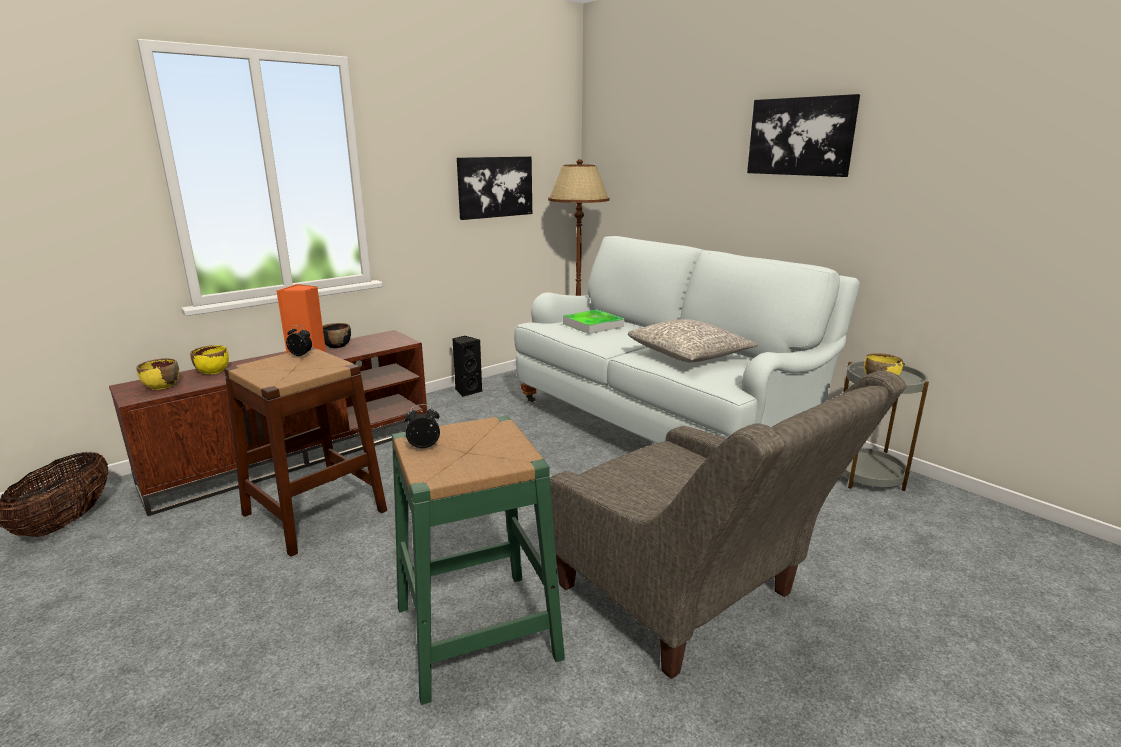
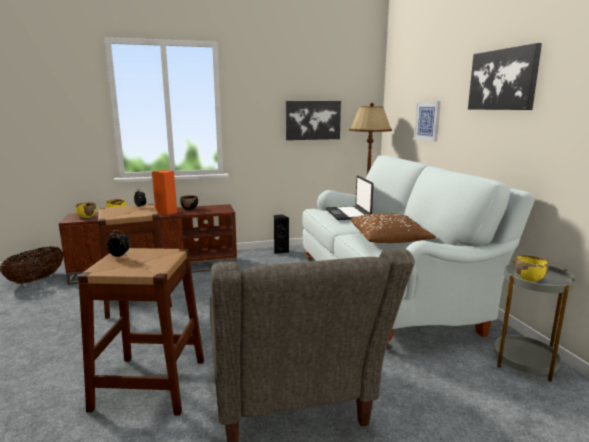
camera: 25 degrees right, 5 degrees down
green stool [392,415,565,705] -> brown stool [78,248,204,415]
tray [563,310,624,334] -> laptop [325,175,374,220]
grey pillow [628,319,758,363] -> brown pillow [351,213,436,243]
none -> picture [414,101,441,142]

